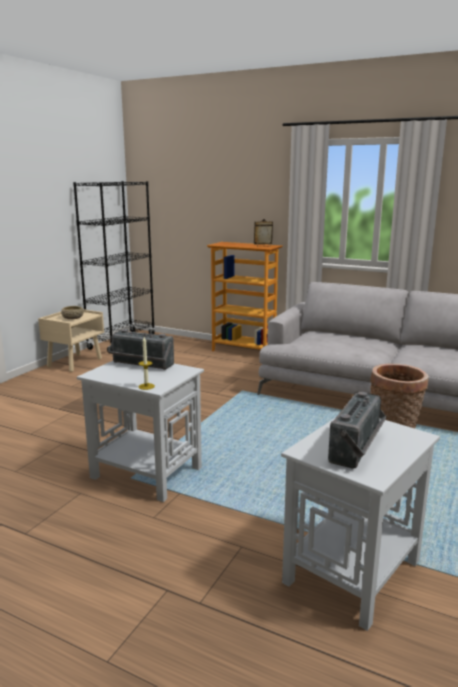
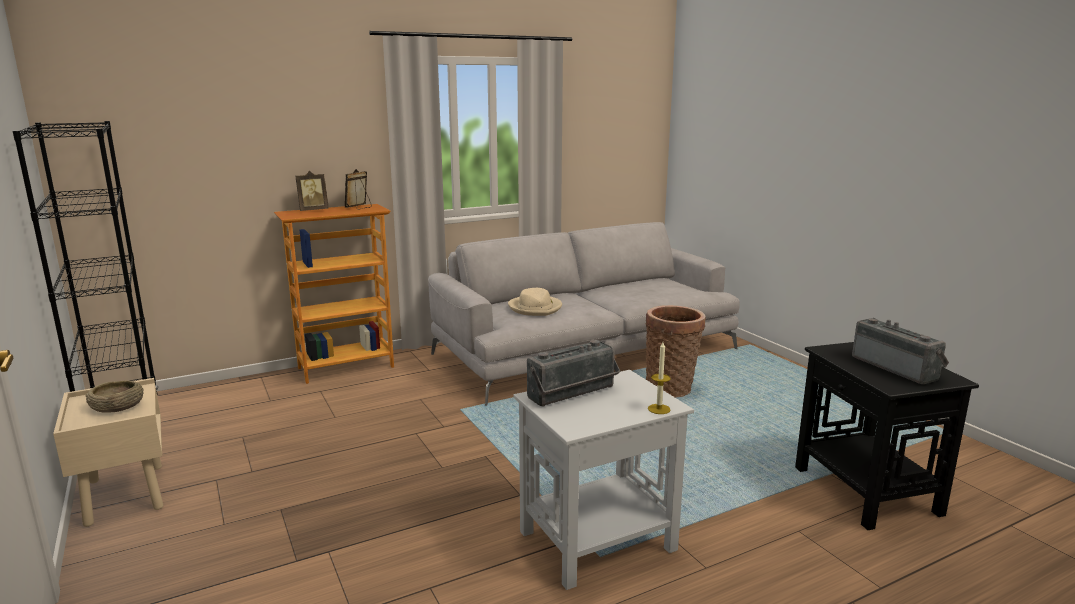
camera: 55 degrees left, 0 degrees up
white side table [281,418,440,631] -> black side table [795,342,979,530]
none -> picture frame [295,171,329,211]
none -> beige hat [508,288,562,316]

